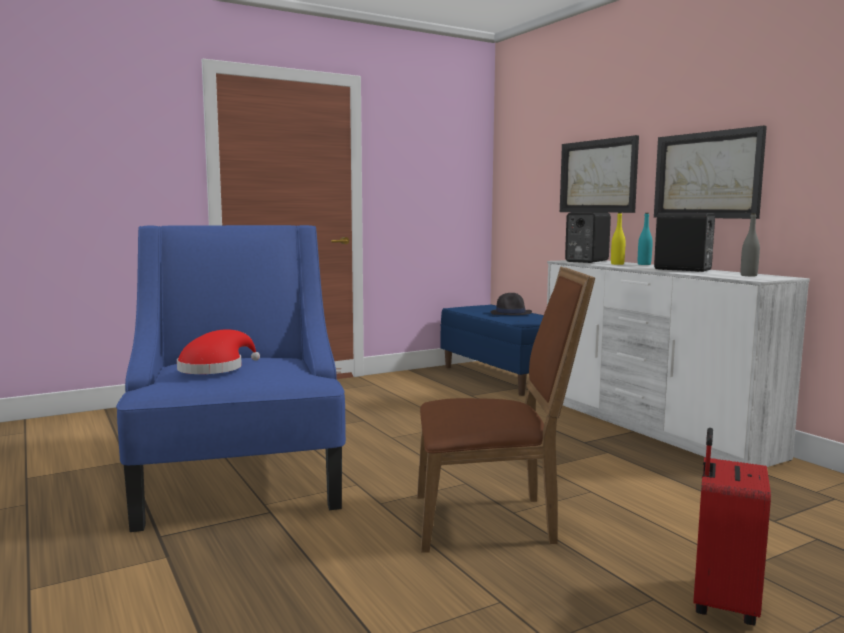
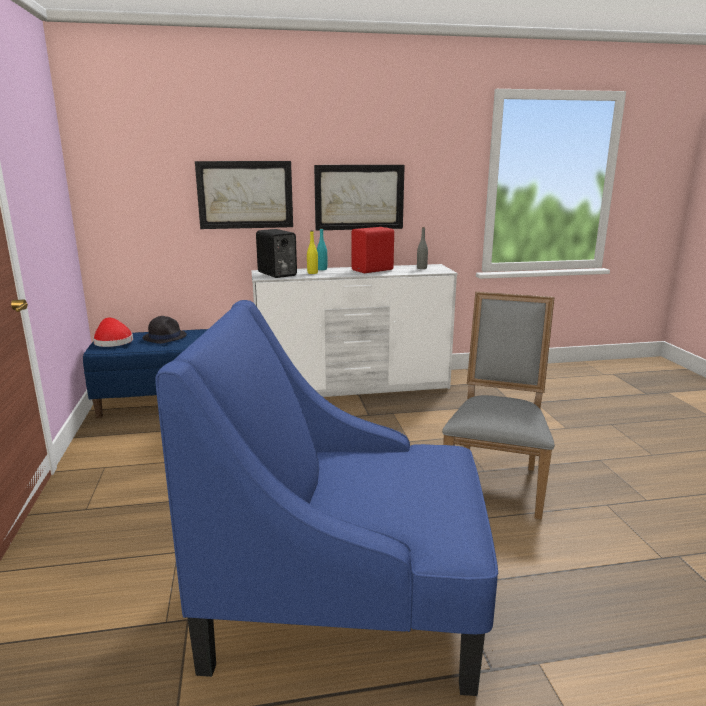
camera: 70 degrees left, 10 degrees up
red hat [177,329,260,374] -> red hat moved to [93,317,133,347]
brown chair [417,267,595,553] -> grey chair [442,292,555,519]
black speaker [654,213,715,272] -> red speaker [351,227,394,273]
red suitcase [693,428,771,626] -> none

